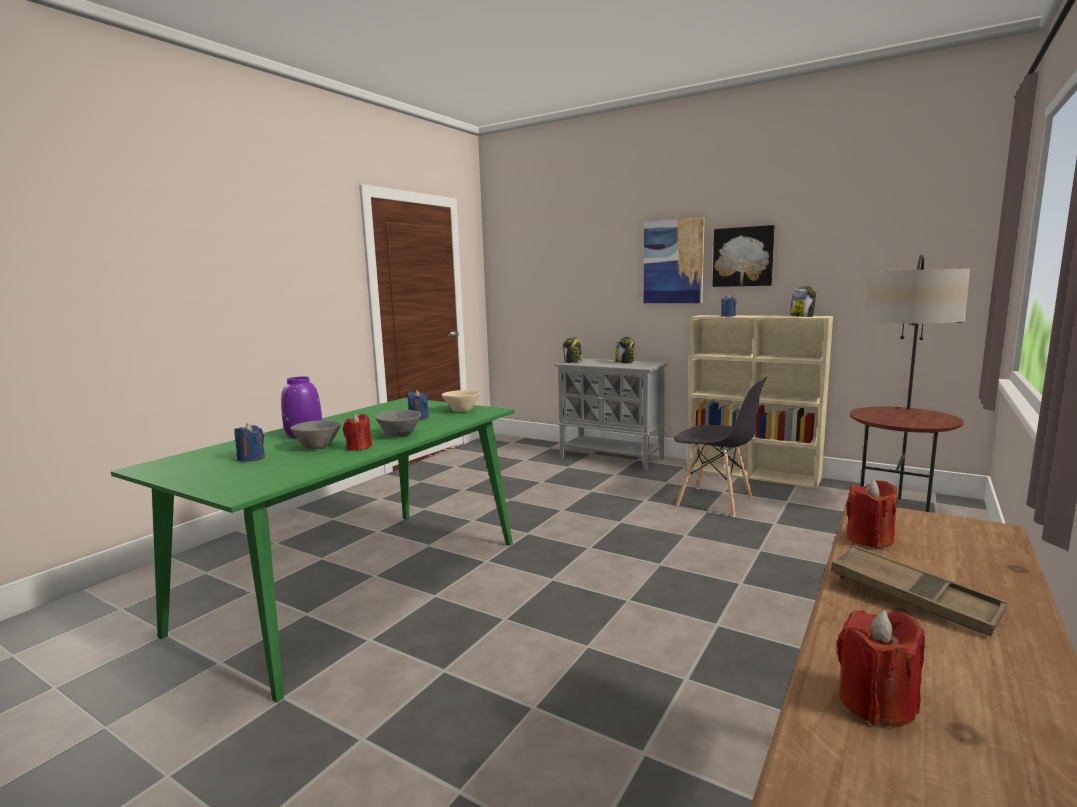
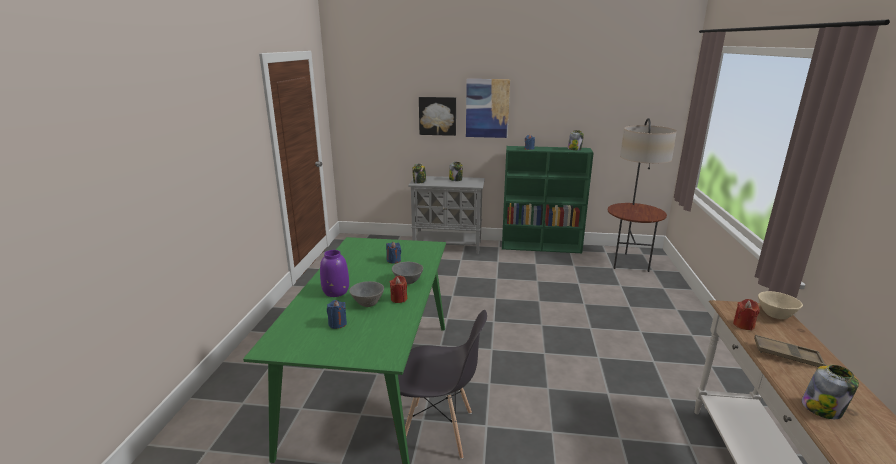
camera: 25 degrees left, 10 degrees up
beige bowl [442,390,480,412] -> beige bowl moved to [758,291,803,319]
grey chair [674,377,767,517] -> grey chair moved to [398,310,487,459]
beige bookcase [687,315,833,489] -> green bookcase [502,146,594,253]
picture [712,225,775,287] -> picture moved to [419,97,456,136]
red candle [837,610,925,726] -> jar [801,365,859,419]

